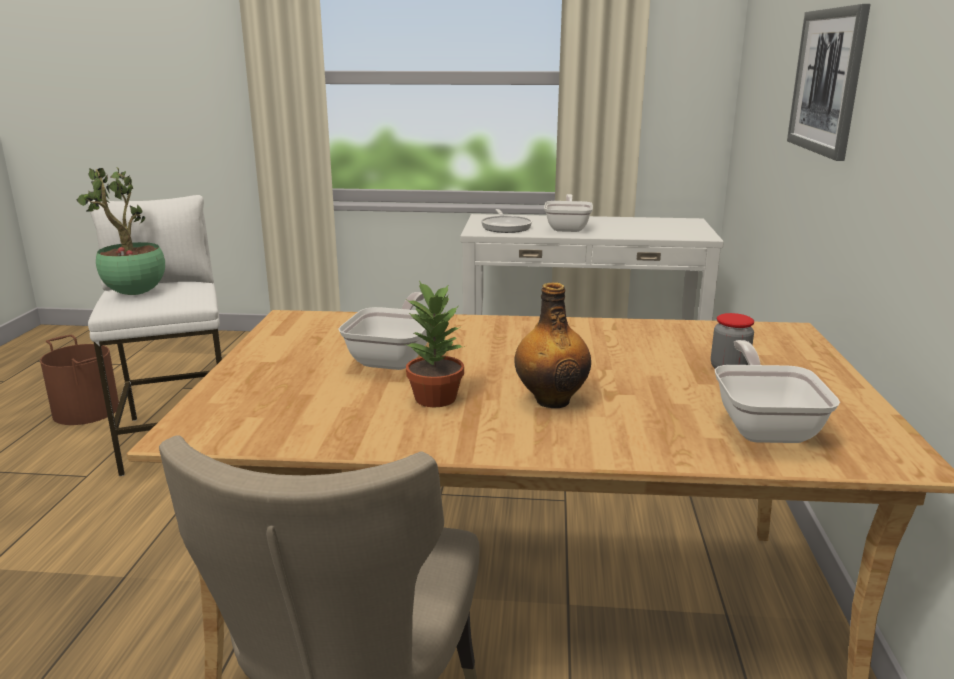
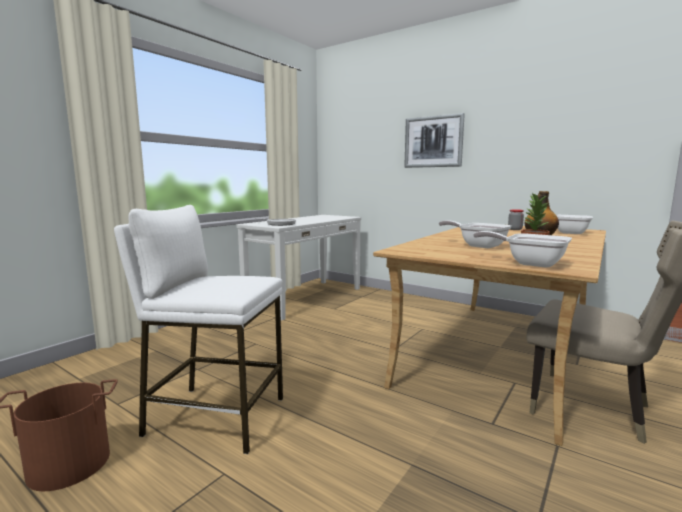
camera: 60 degrees left, 10 degrees down
potted plant [77,167,165,295] -> none
frying pan [544,194,593,232] -> frying pan moved to [473,231,572,268]

